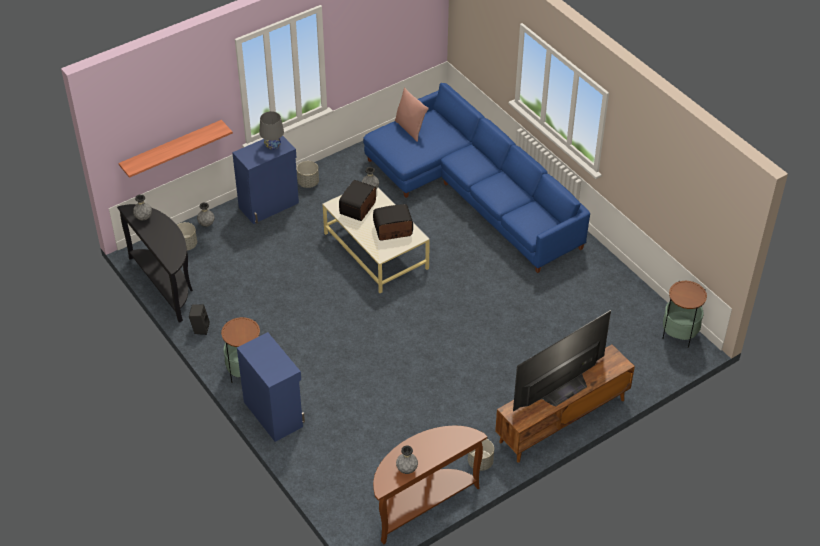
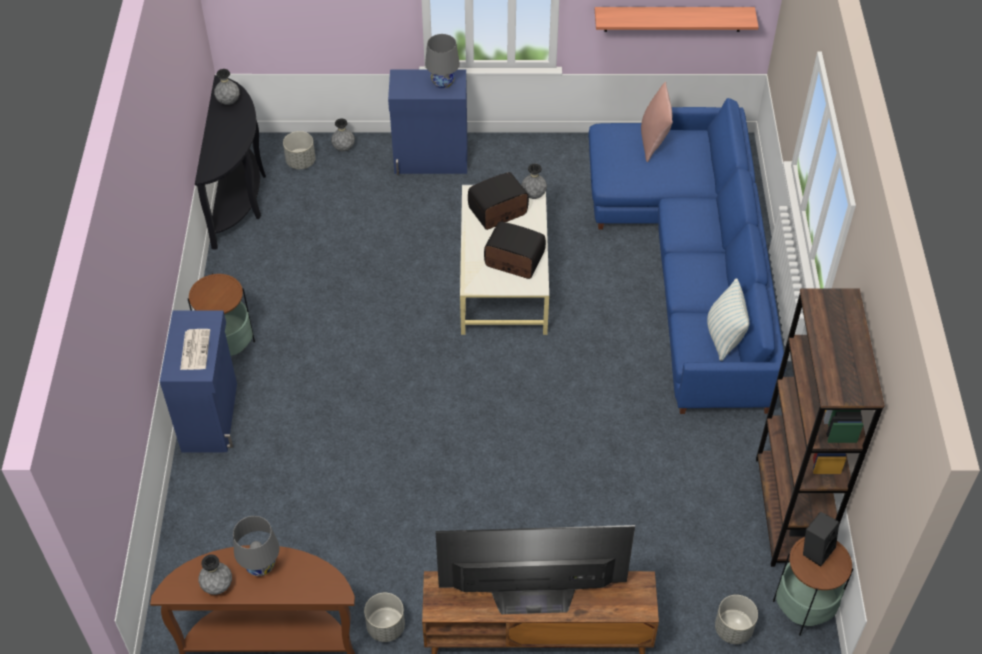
camera: 35 degrees right, 5 degrees up
shelf [119,120,233,178] -> shelf moved to [595,7,759,32]
black speaker [189,304,210,335] -> black speaker moved to [803,511,839,567]
grey planter [297,161,319,188] -> grey planter moved to [715,595,758,644]
none -> newspaper [180,329,210,370]
none -> grey table lamp [233,516,280,576]
none -> pillow [707,278,749,361]
none -> brown bookcase [756,288,885,567]

